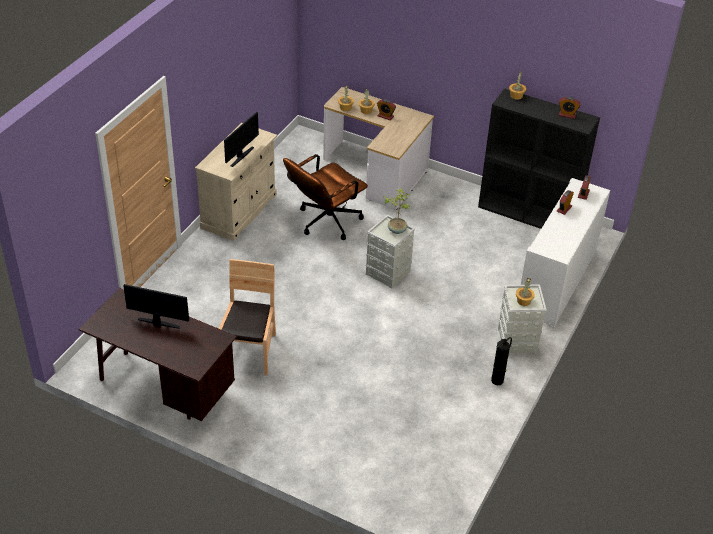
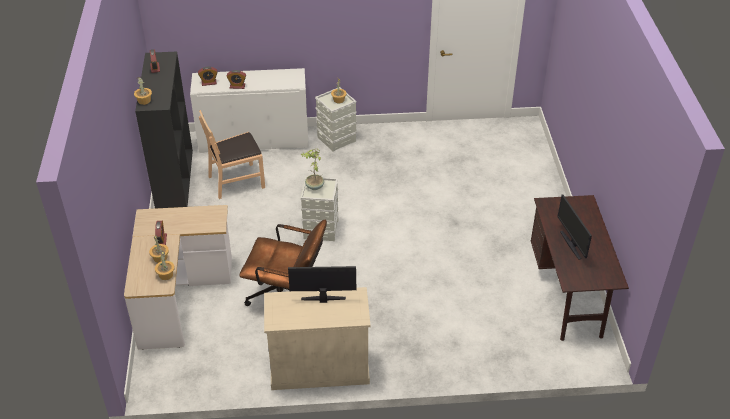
camera: 120 degrees left, 0 degrees up
brown chair [219,259,276,375] -> brown chair moved to [199,110,265,199]
fire extinguisher [491,337,512,385] -> none

